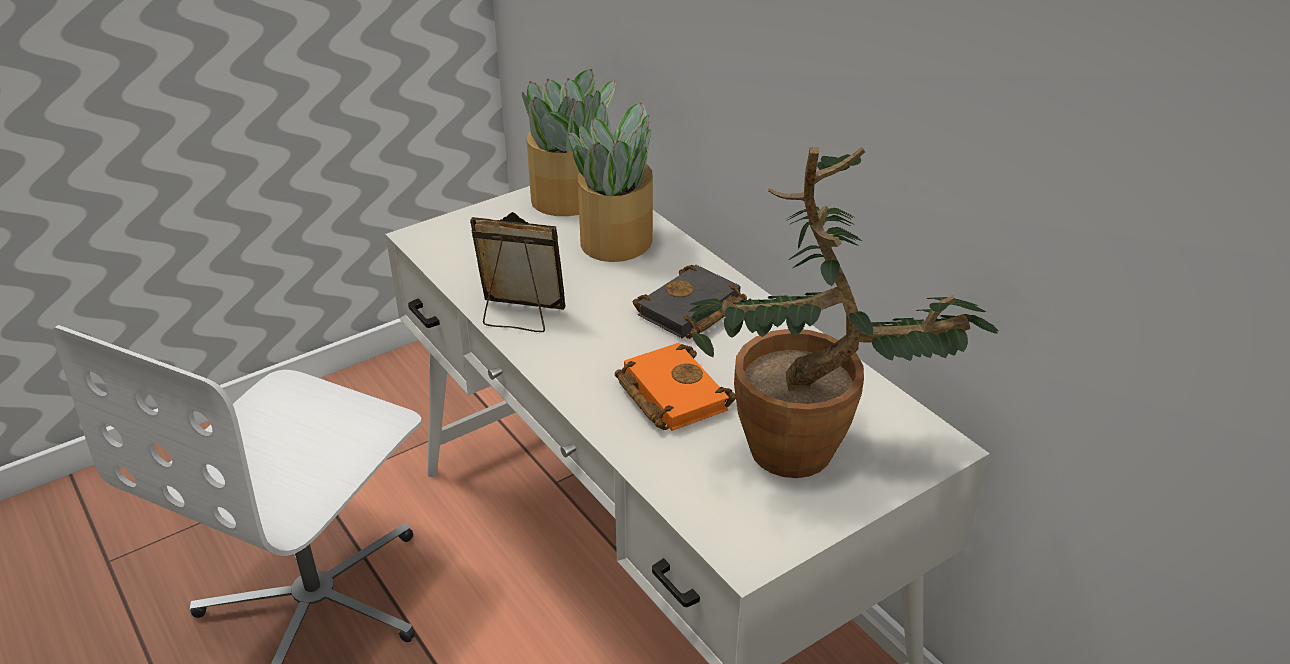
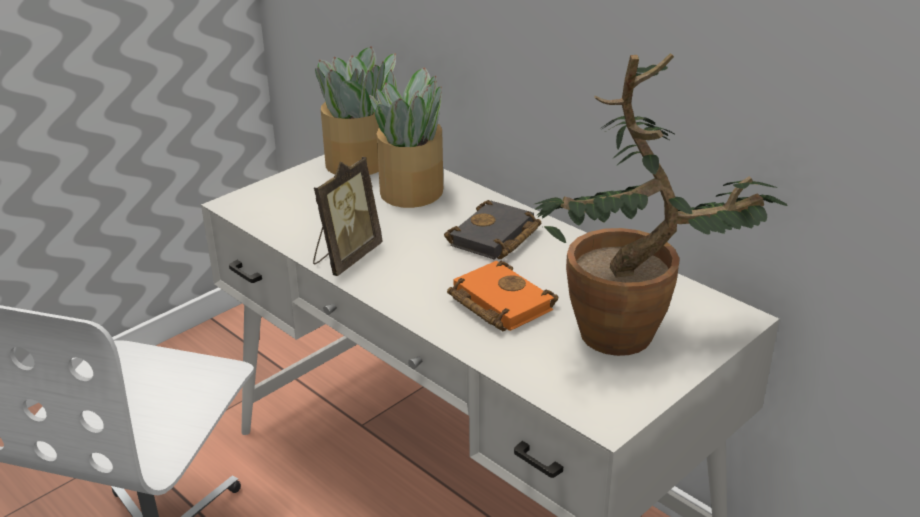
camera: 10 degrees left, 5 degrees down
picture frame [470,212,566,332] -> picture frame turned 120 degrees clockwise [313,157,383,276]

